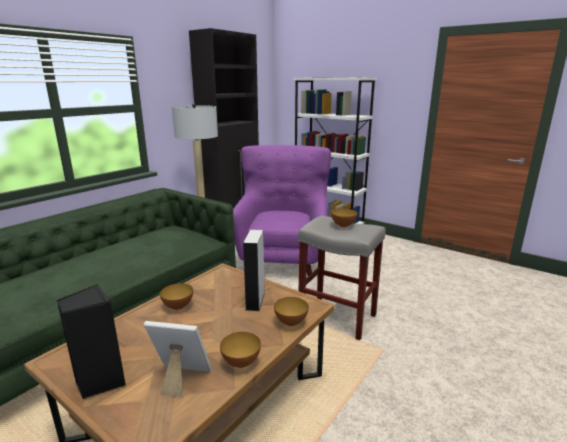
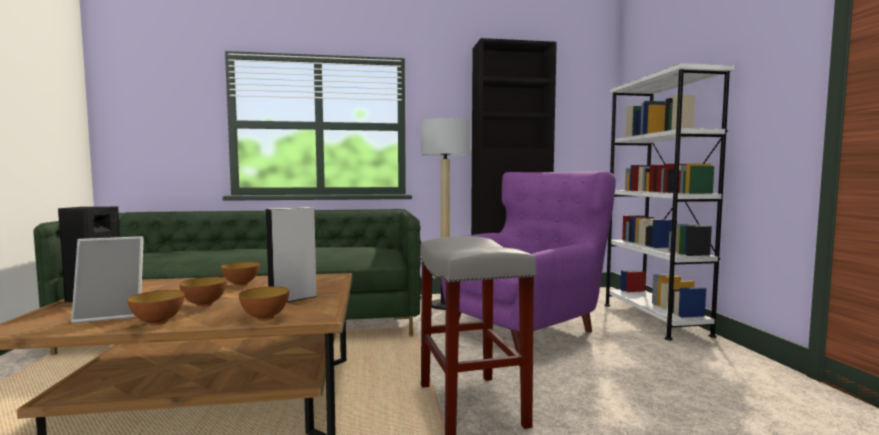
camera: 45 degrees right, 15 degrees down
picture frame [143,321,211,398] -> picture frame turned 105 degrees clockwise [71,236,144,323]
bowl [331,208,357,228] -> bowl moved to [179,277,227,307]

